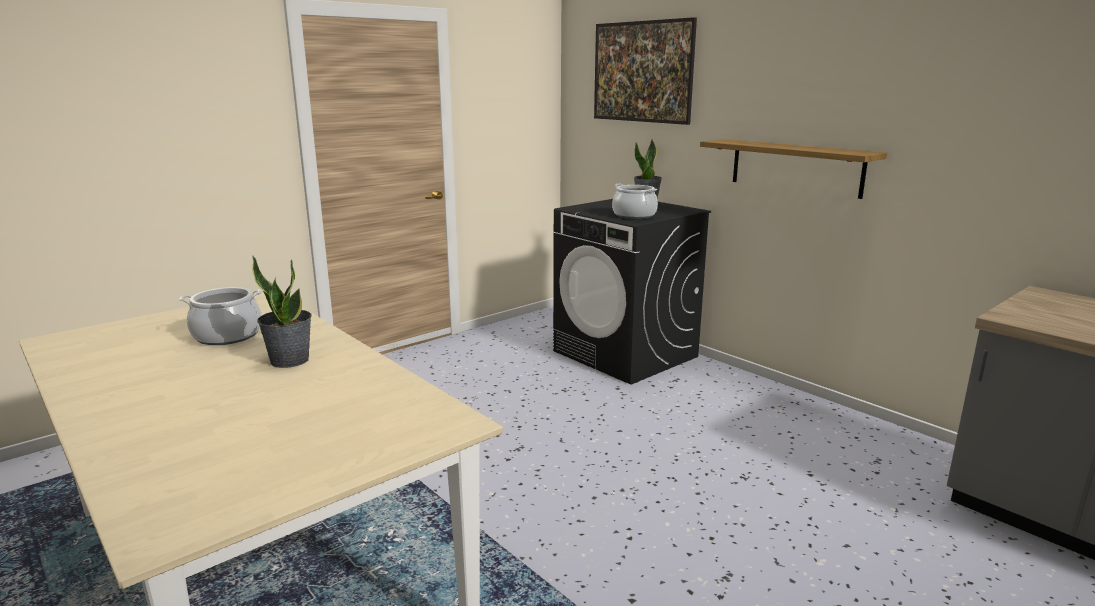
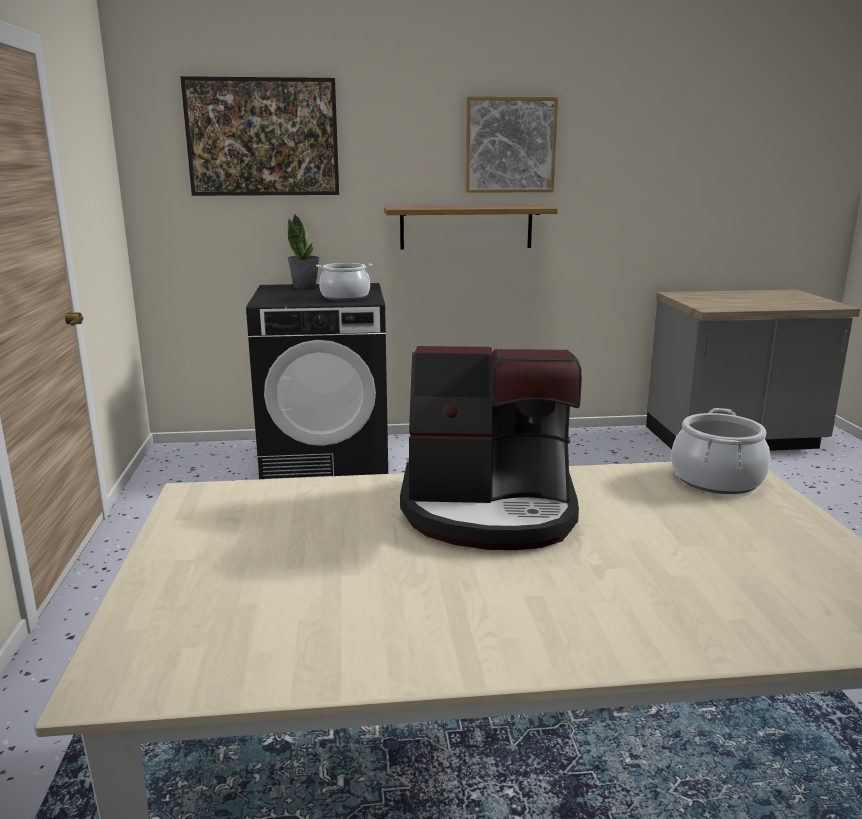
camera: 55 degrees left, 0 degrees up
cooking pot [179,287,262,345] -> cooking pot moved to [671,408,770,494]
potted plant [252,256,312,368] -> coffee machine [400,346,582,550]
none -> picture [465,96,558,193]

